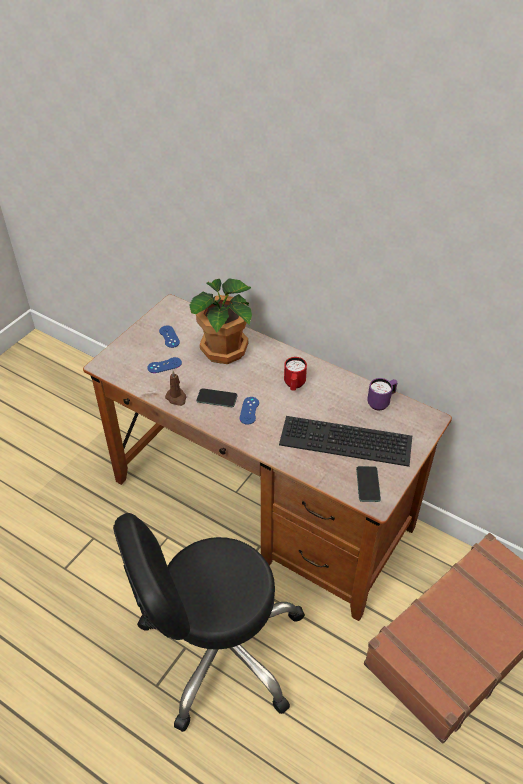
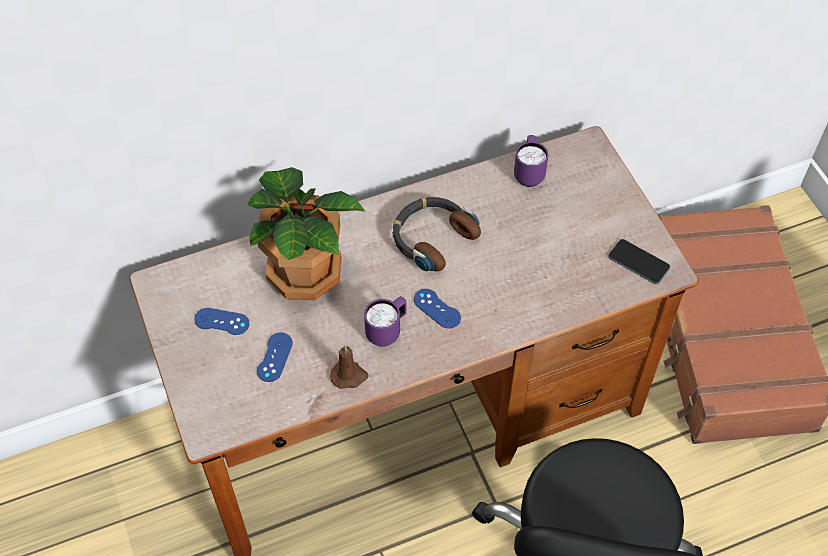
camera: 55 degrees left, 10 degrees up
phone [196,388,238,407] -> purple mug [364,296,406,347]
keyboard [279,416,412,467] -> none
red mug [284,357,307,391] -> headphones [392,197,481,272]

